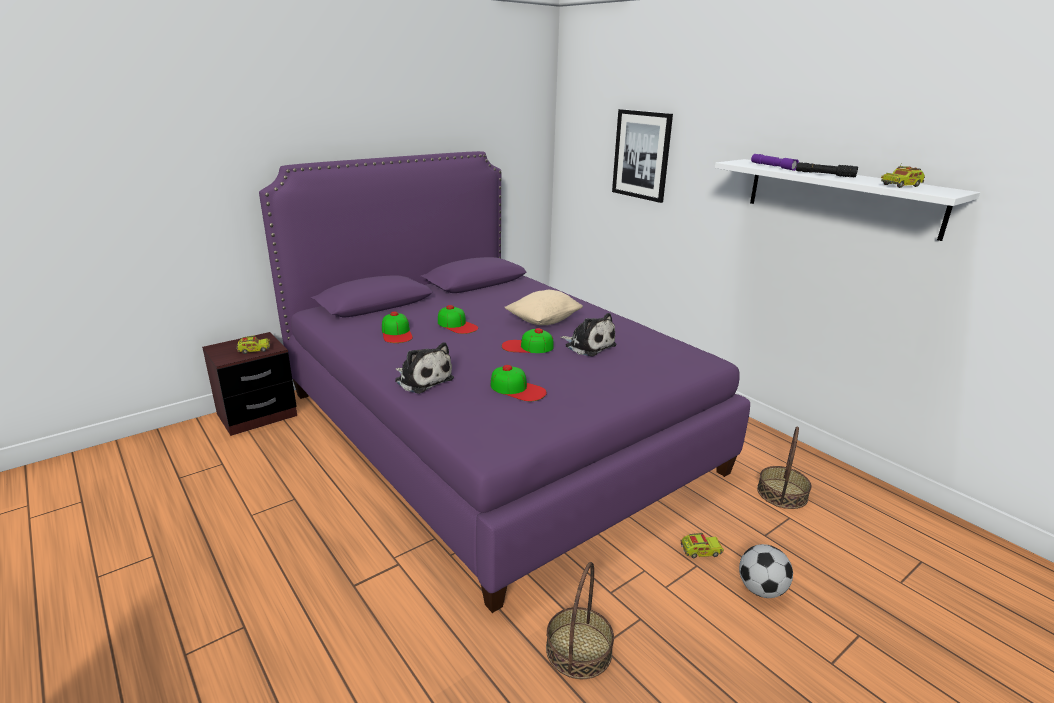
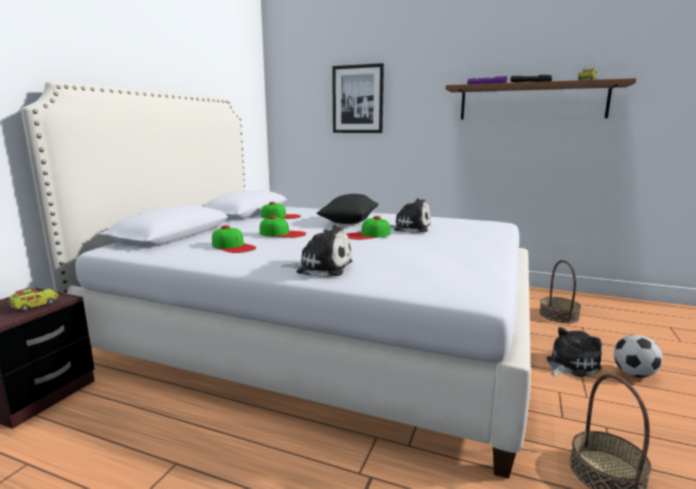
camera: 30 degrees left, 10 degrees down
purple bed [259,151,750,613] -> white bed [21,82,531,479]
cap [491,365,547,401] -> cap moved to [261,202,301,219]
beige pillow [505,290,583,325] -> black pillow [317,194,379,224]
toy truck [681,533,724,558] -> plush toy [546,327,602,377]
white shelf [715,159,980,241] -> brown shelf [446,78,636,119]

